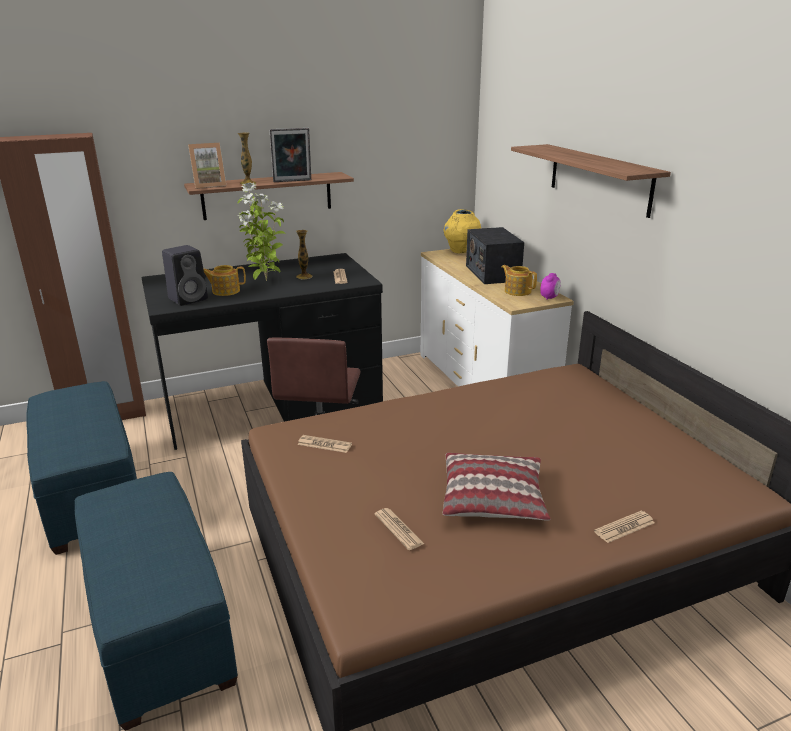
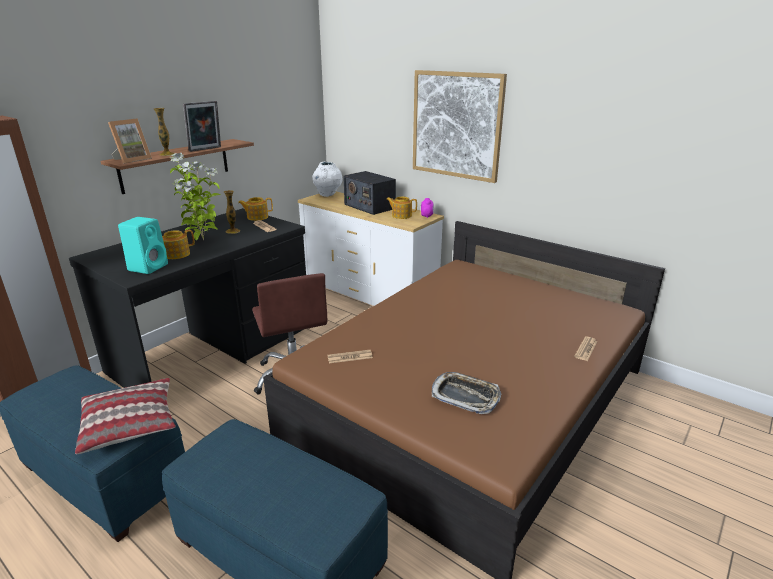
camera: 30 degrees left, 0 degrees up
black speaker [162,245,208,306] -> turquoise speaker [118,217,168,274]
newspaper [375,508,424,550] -> tray [432,372,501,414]
yellow vase [443,209,481,253] -> white vase [312,162,343,197]
pillow [443,453,551,521] -> pillow moved to [75,378,176,454]
shelf [511,144,671,218] -> picture [413,70,507,183]
none -> teapot [238,197,273,221]

